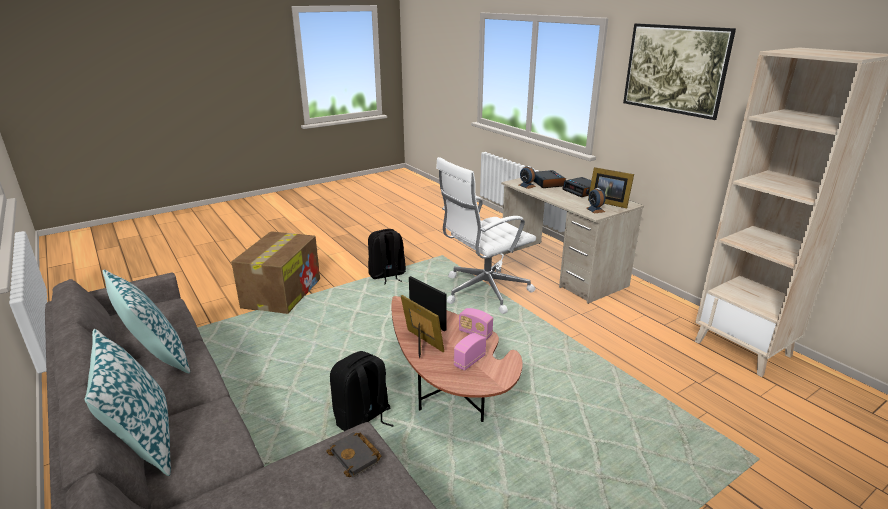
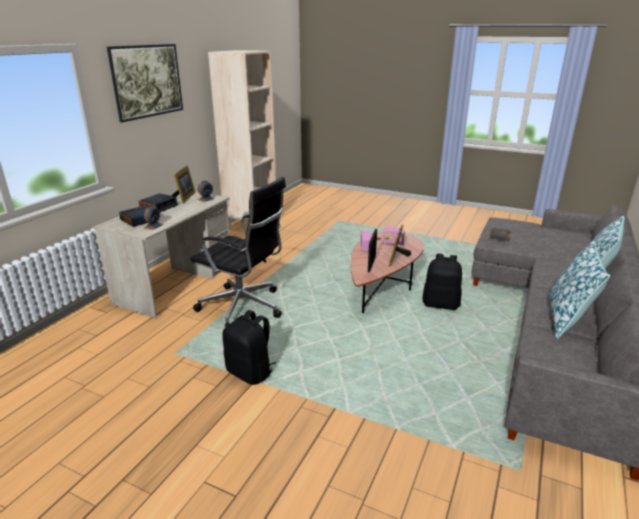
camera: 120 degrees left, 0 degrees up
cardboard box [231,231,320,314] -> none
white office chair [436,157,536,314] -> black office chair [190,177,286,328]

